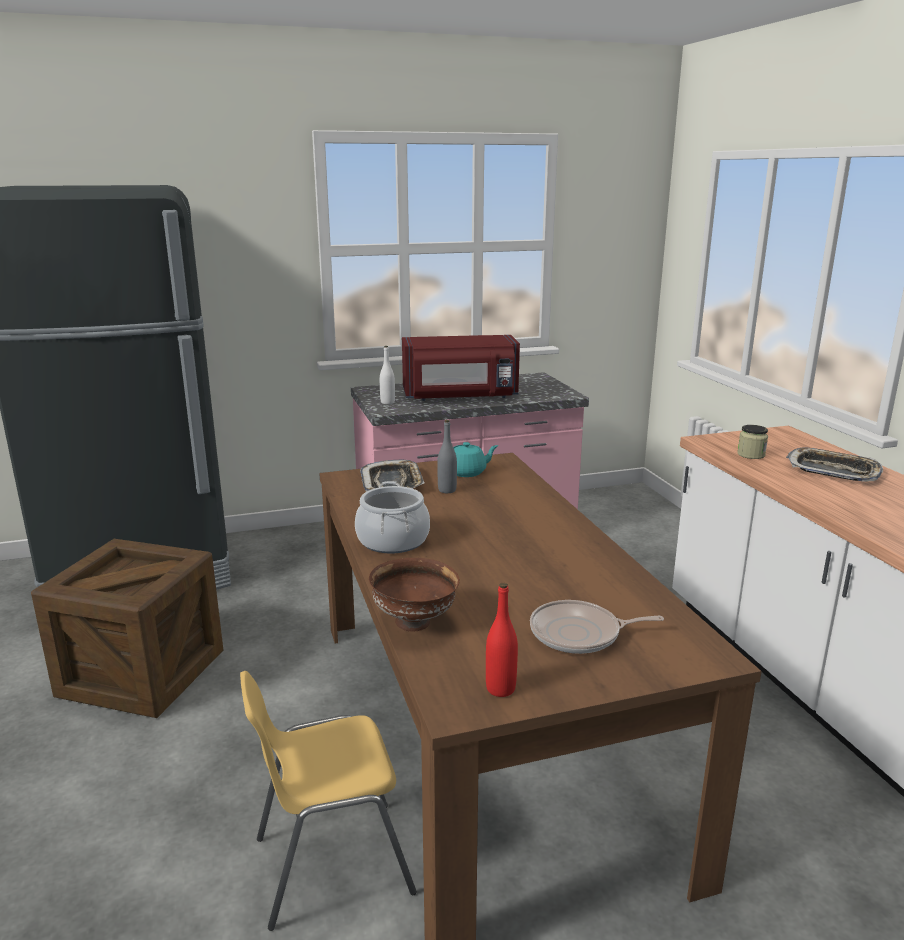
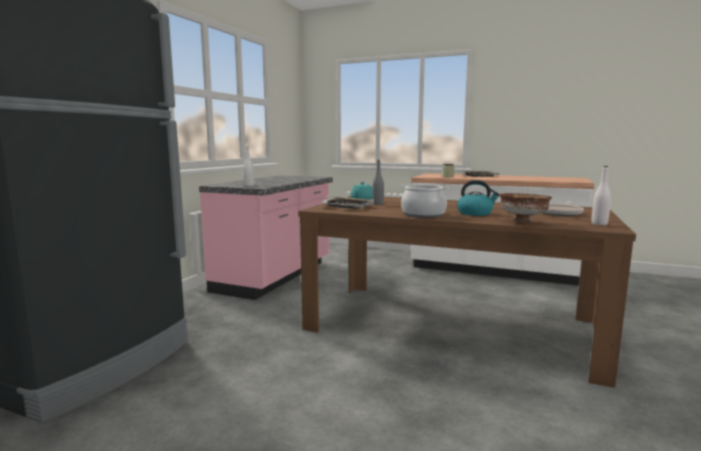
camera: 50 degrees left, 10 degrees down
crate [31,539,223,718] -> none
yellow chair [240,671,417,931] -> none
red microwave [402,335,520,401] -> none
red bottle [486,583,518,697] -> white bottle [592,166,611,225]
none -> kettle [457,180,499,216]

